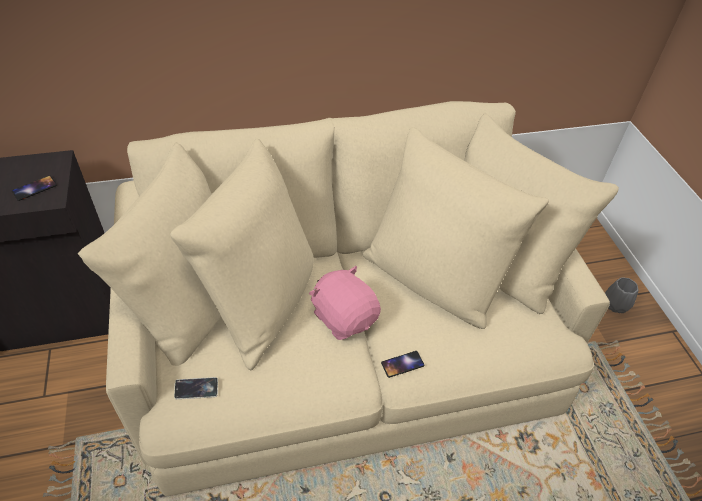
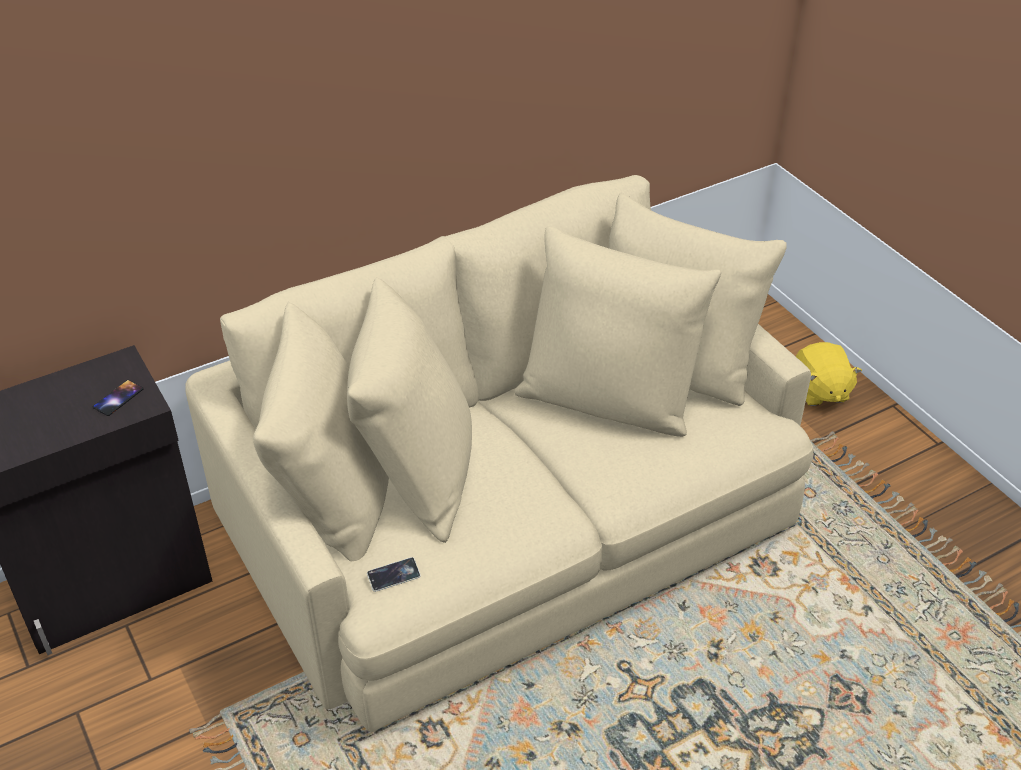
camera: 15 degrees left, 5 degrees down
pink plush toy [309,266,381,340] -> none
phone [381,351,425,378] -> none
grey vase [605,277,639,313] -> yellow plush toy [796,342,862,406]

